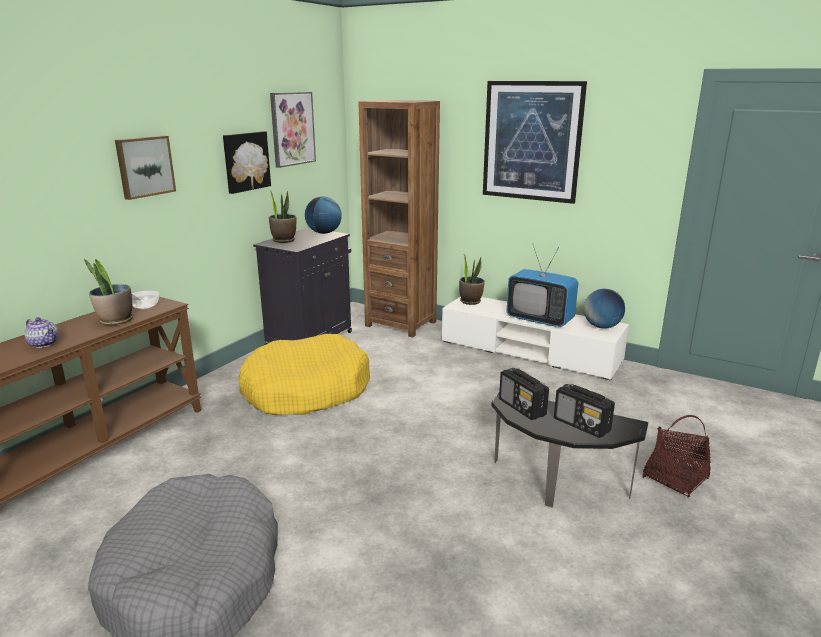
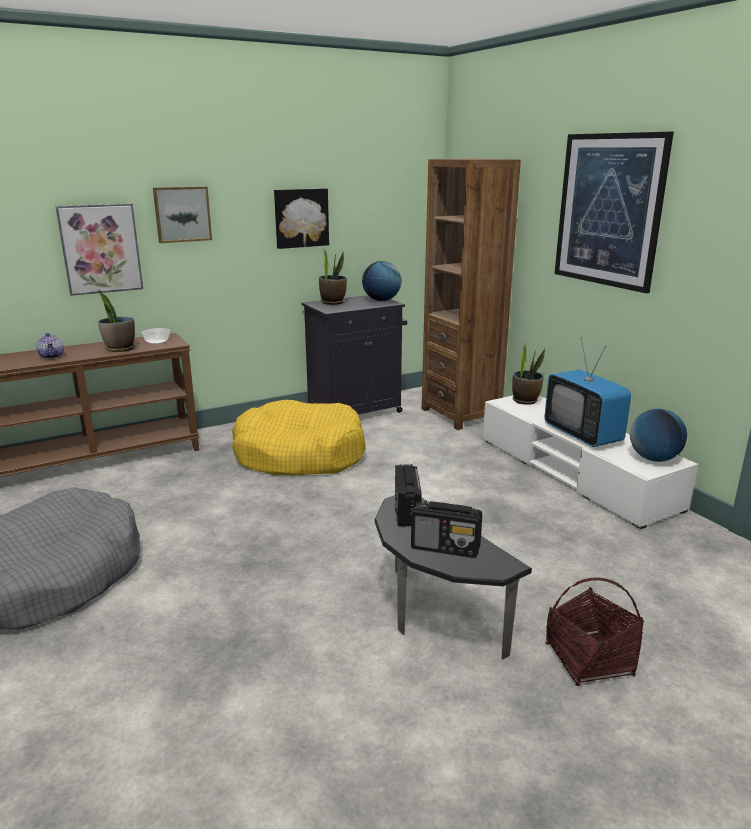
camera: 30 degrees right, 0 degrees up
picture [270,92,316,168] -> picture moved to [55,203,143,296]
radio [554,384,615,438] -> radio turned 60 degrees counterclockwise [411,501,482,558]

